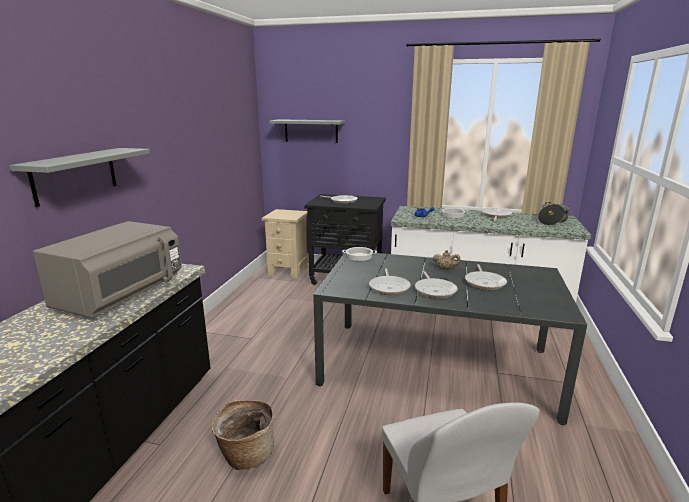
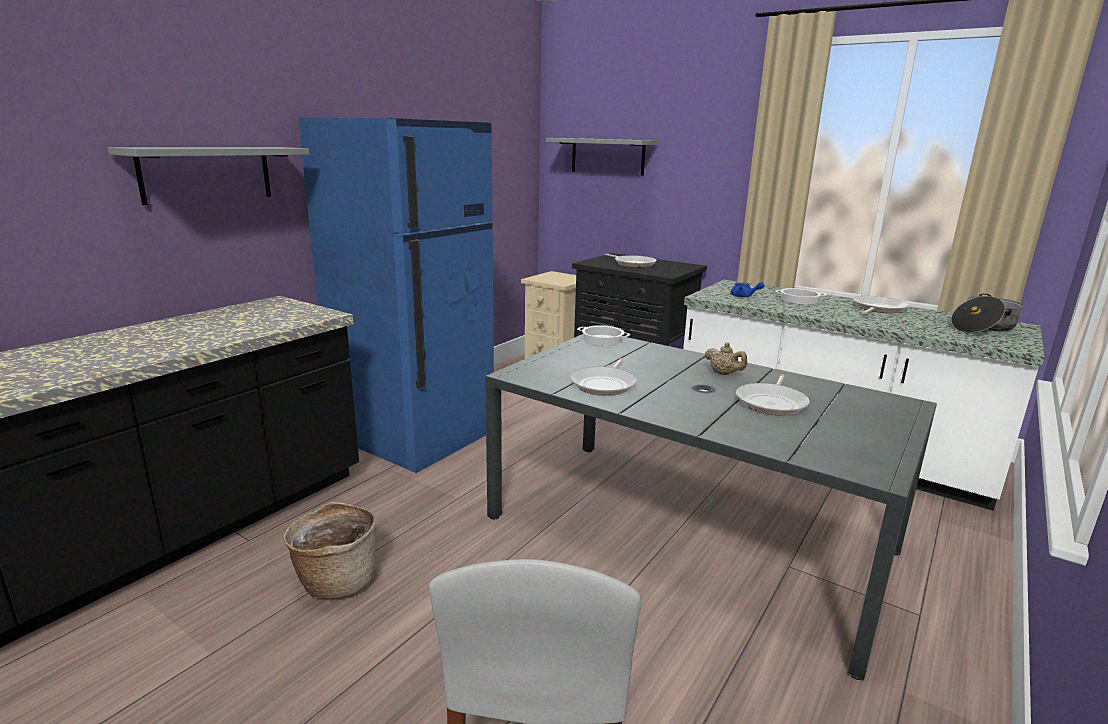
camera: 20 degrees right, 0 degrees up
grey microwave [33,221,182,317] -> none
frying pan [415,271,458,299] -> none
none -> blue fridge [298,118,494,473]

